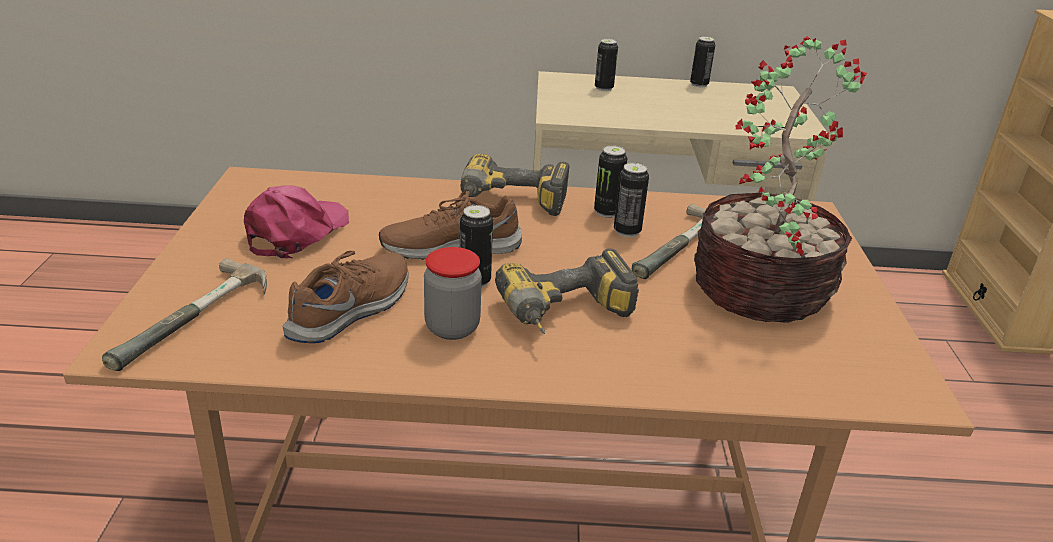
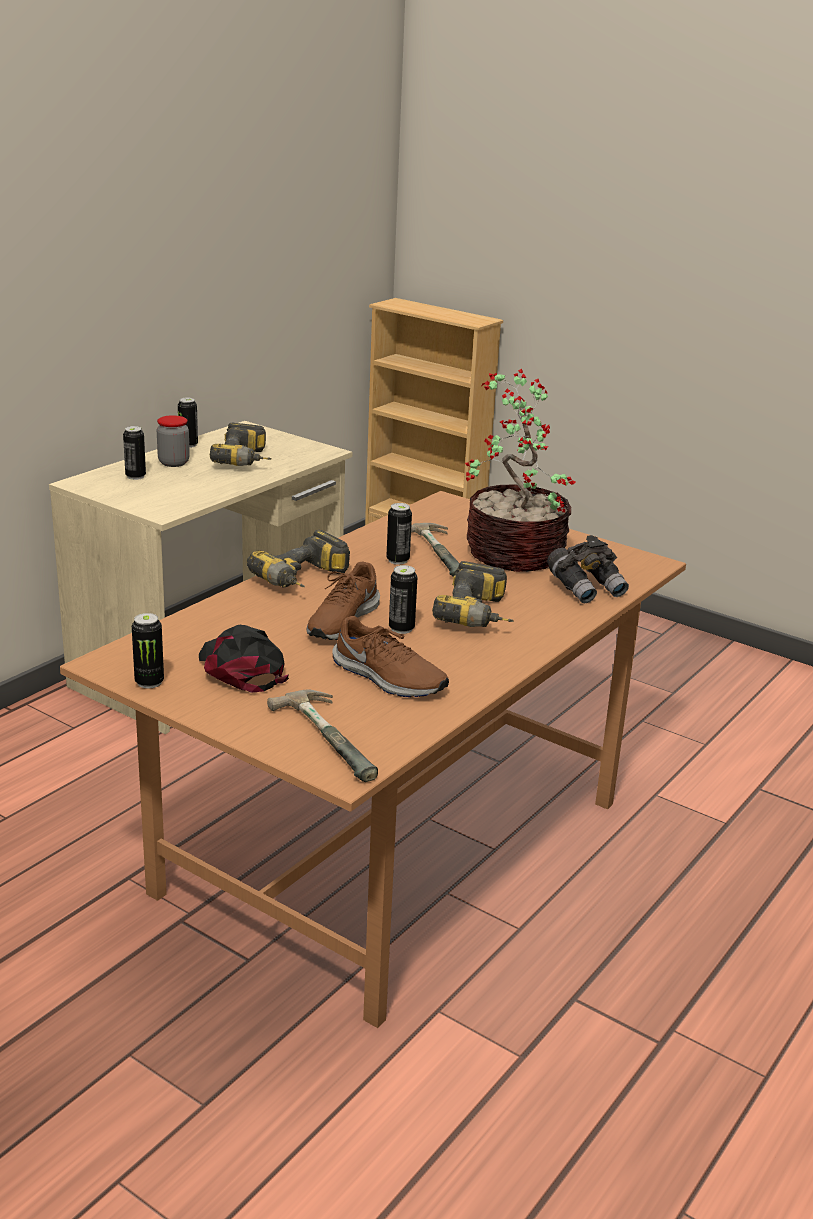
camera: 55 degrees left, 5 degrees down
pink cap [244,185,349,258] -> black cap [199,625,289,693]
brown shoe [283,251,409,343] -> brown shoe turned 150 degrees clockwise [332,616,449,697]
jar [424,247,482,340] -> jar moved to [157,415,190,467]
can [594,146,627,218] -> can moved to [132,613,164,688]
none -> power drill [210,423,271,466]
none -> grey binoculars [547,535,629,603]

